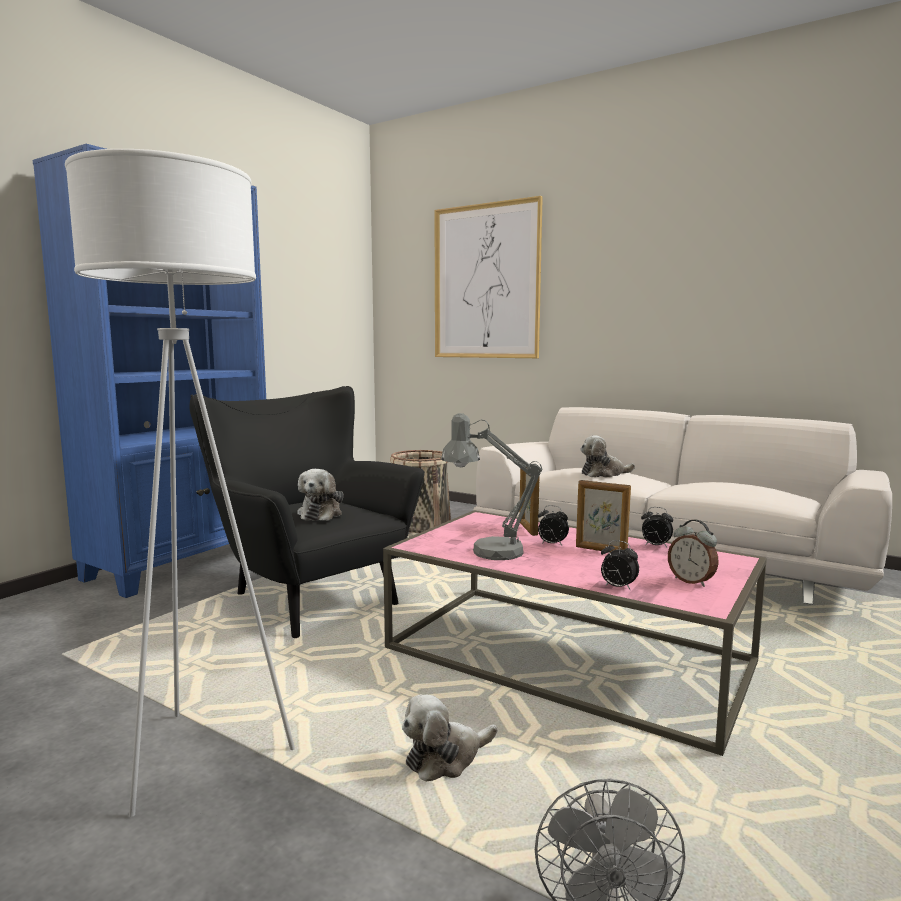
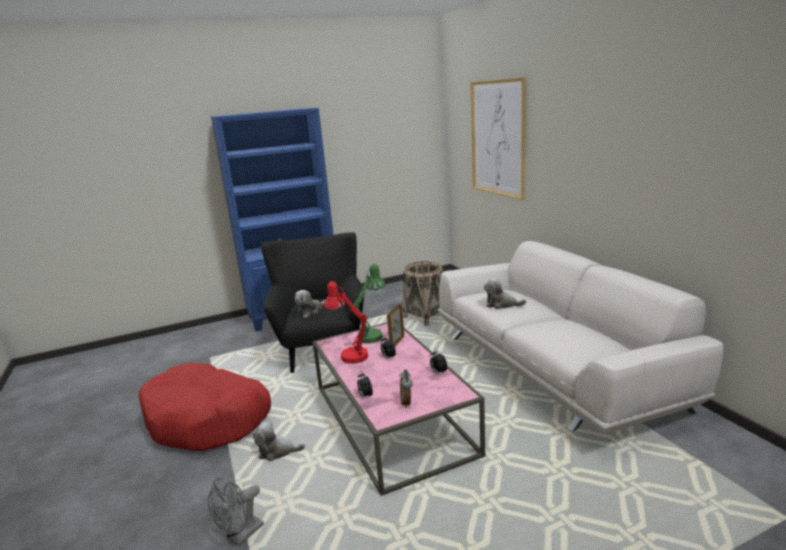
camera: 35 degrees right, 10 degrees up
white floor lamp [65,149,295,817] -> red dog bed [138,363,271,451]
grey table lamp [441,413,542,560] -> red table lamp [324,281,368,364]
picture frame [576,480,631,552] -> none
none -> green table lamp [353,264,386,344]

